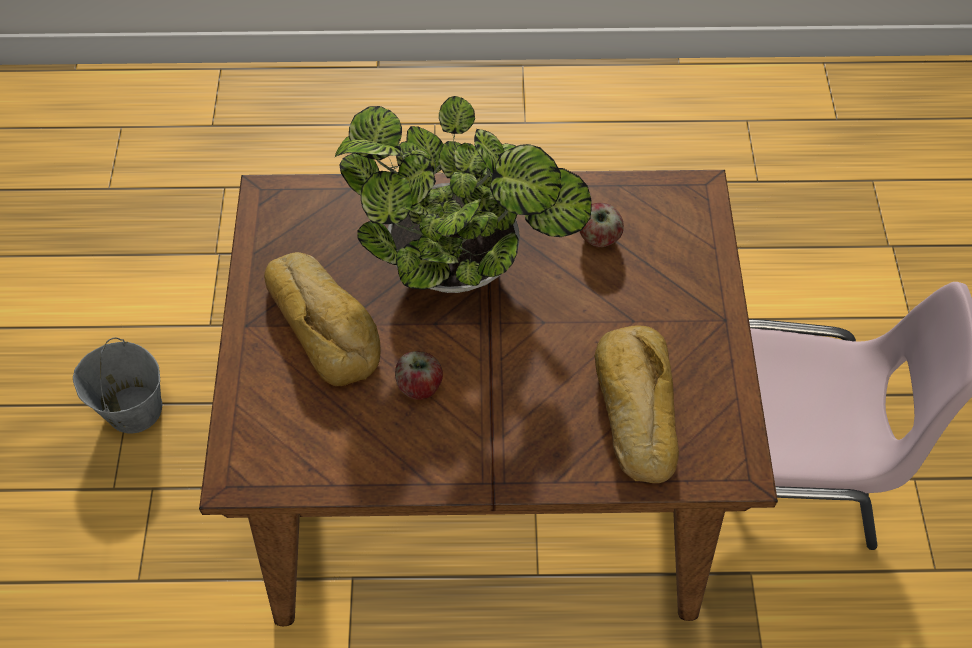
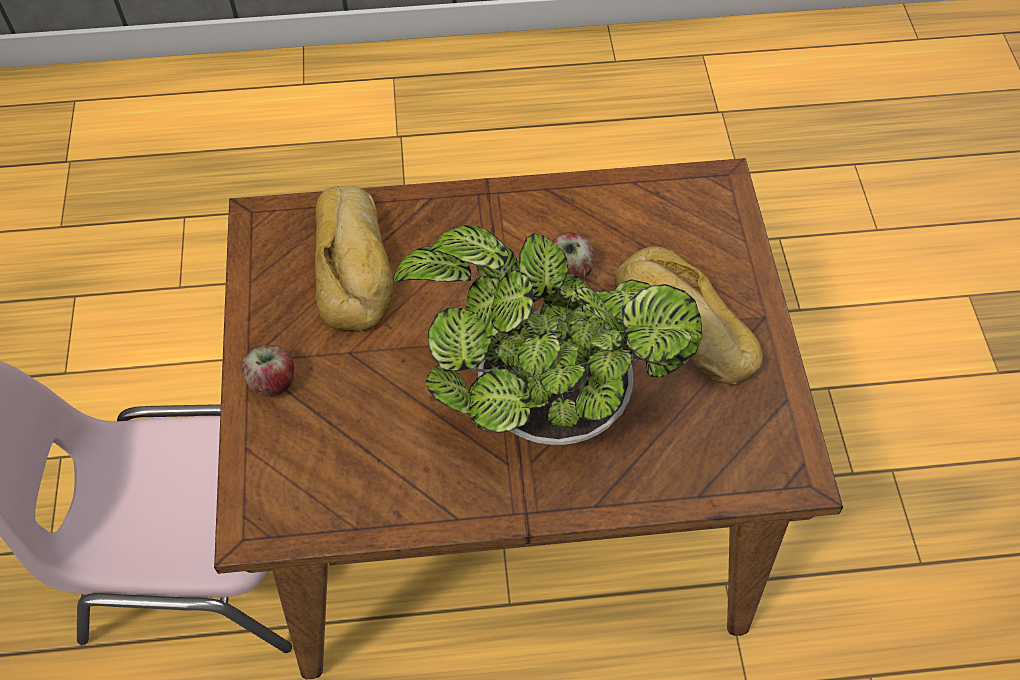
camera: 175 degrees right, 0 degrees up
grey bucket [73,337,162,433] -> none
apple [580,203,624,247] -> apple moved to [241,345,294,397]

